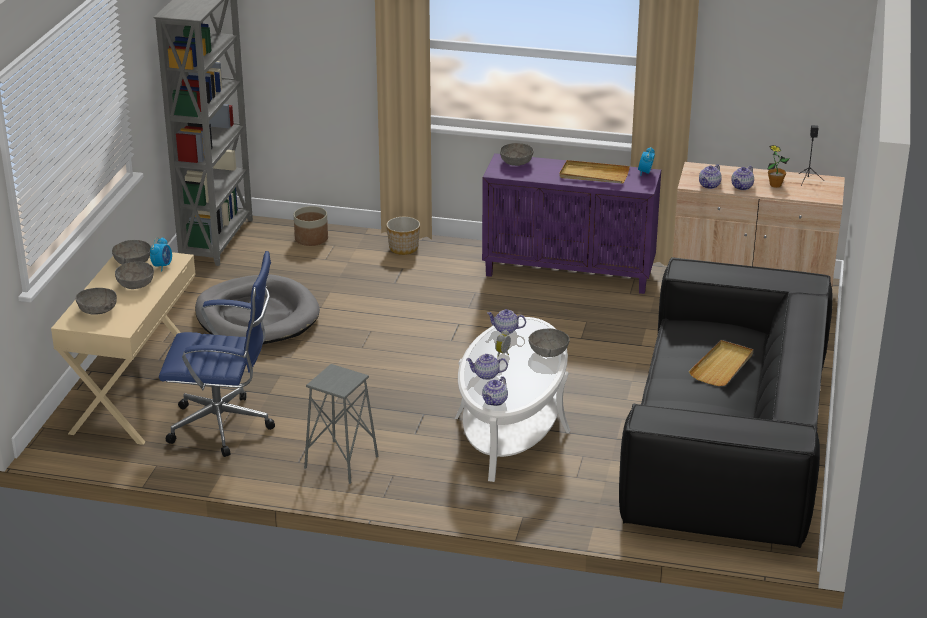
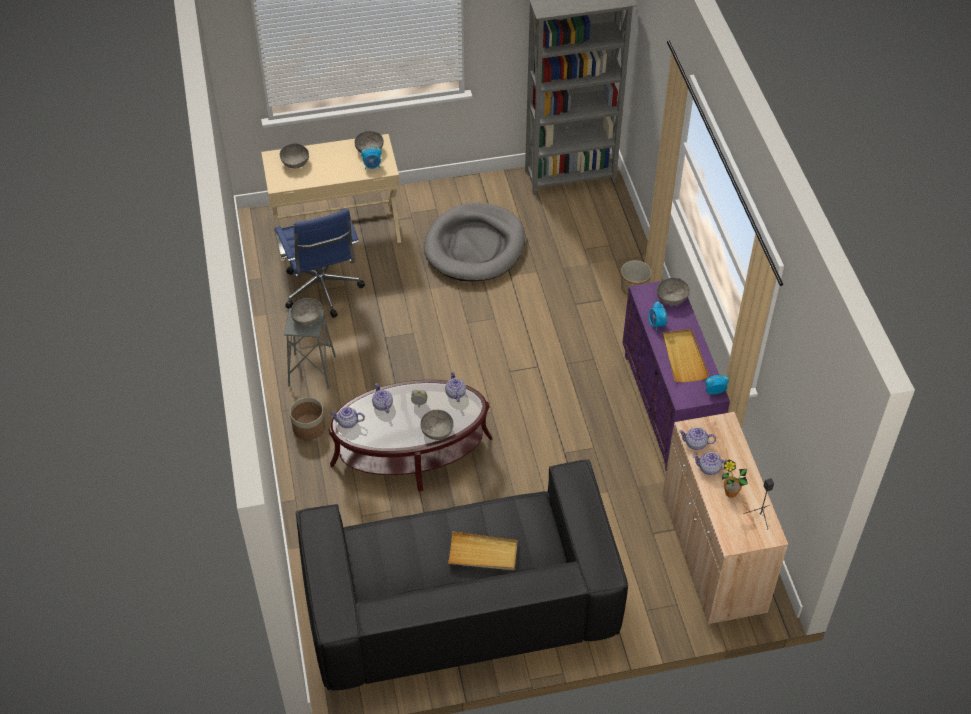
camera: 65 degrees right, 20 degrees up
grey bowl [115,262,154,289] -> grey bowl moved to [291,298,322,326]
planter [294,206,328,246] -> planter moved to [290,398,325,440]
white coffee table [455,317,570,482] -> brown coffee table [329,380,493,492]
none -> alarm clock [649,301,667,331]

